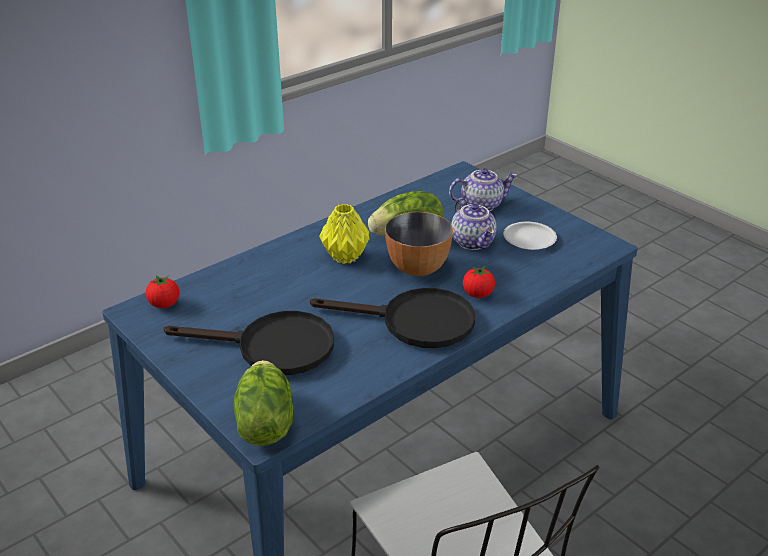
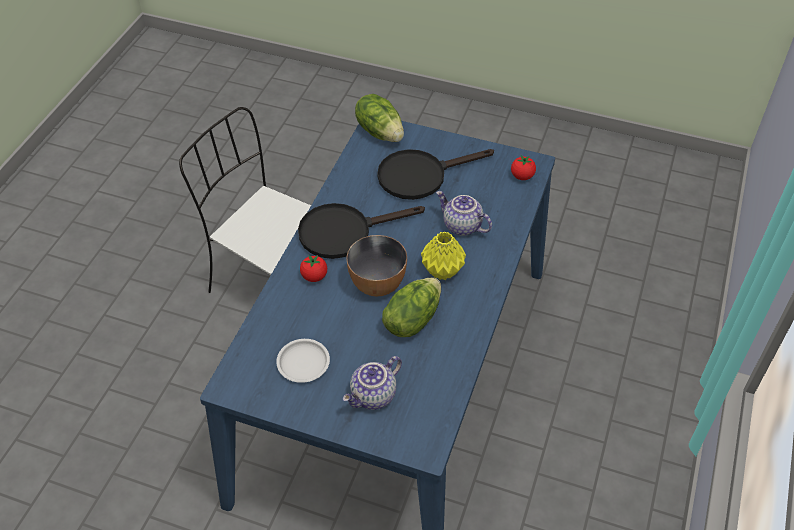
camera: 150 degrees right, 15 degrees up
teapot [451,198,497,250] -> teapot moved to [436,191,492,236]

